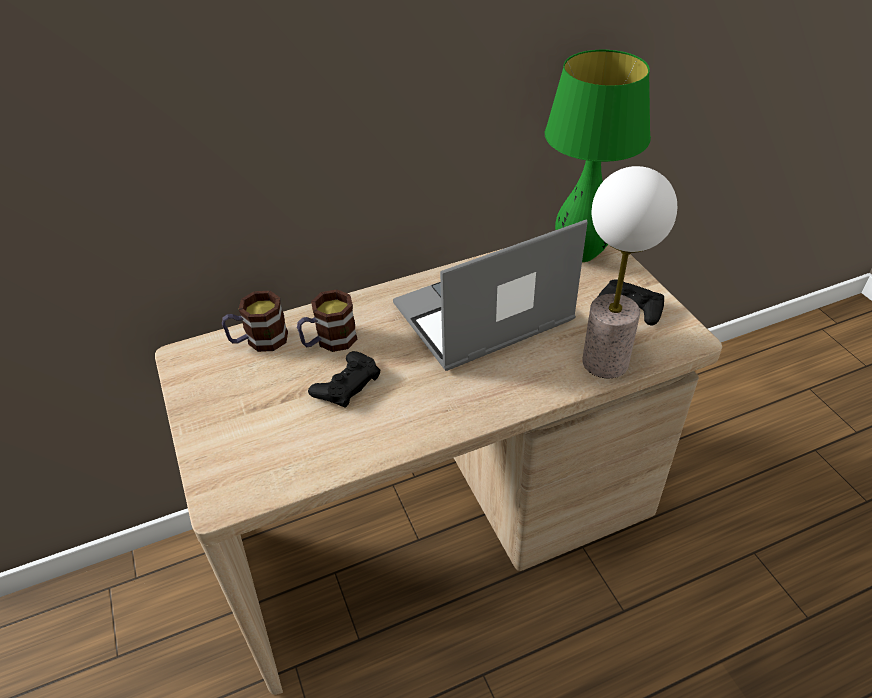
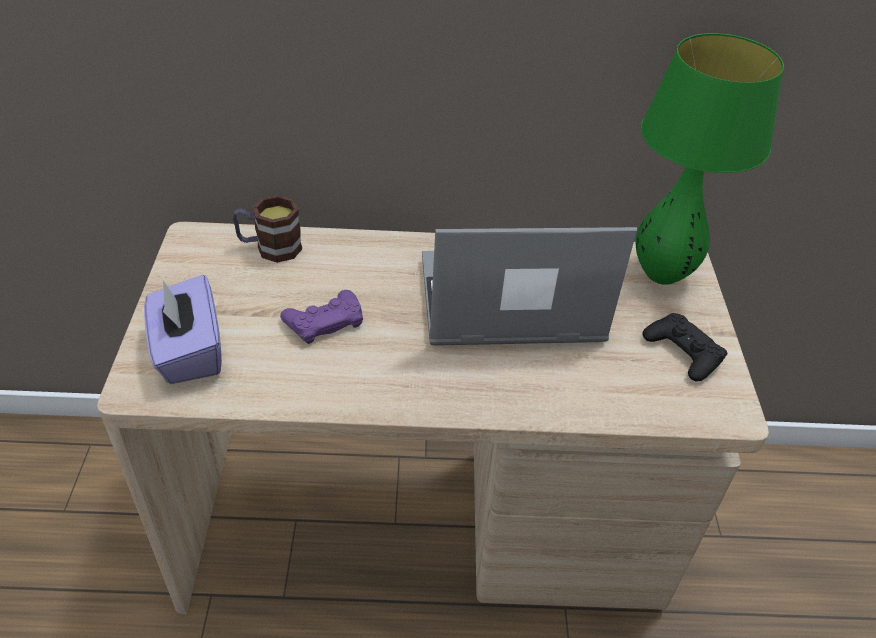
camera: 20 degrees right, 0 degrees up
mug [297,289,358,352] -> none
black game controller [308,351,381,408] -> purple game controller [280,290,363,344]
table lamp [582,166,677,378] -> none
none -> purple tissue box [144,275,222,384]

